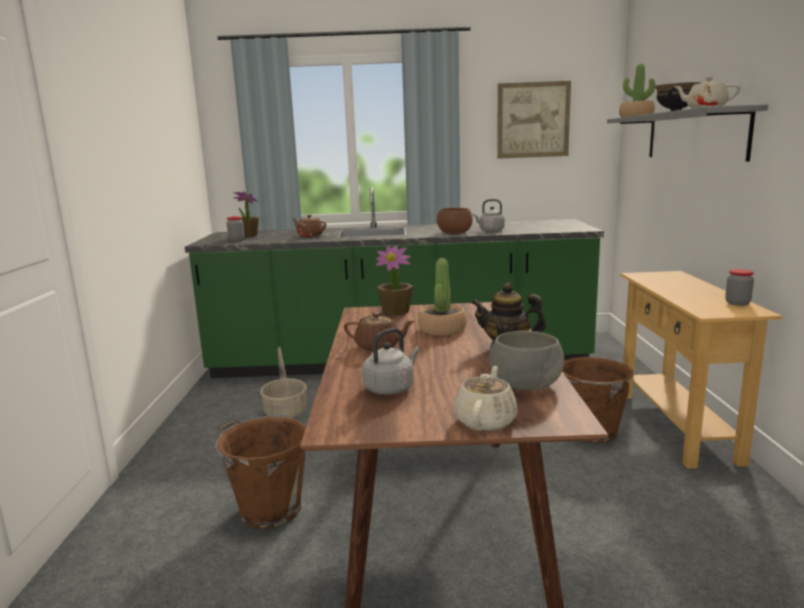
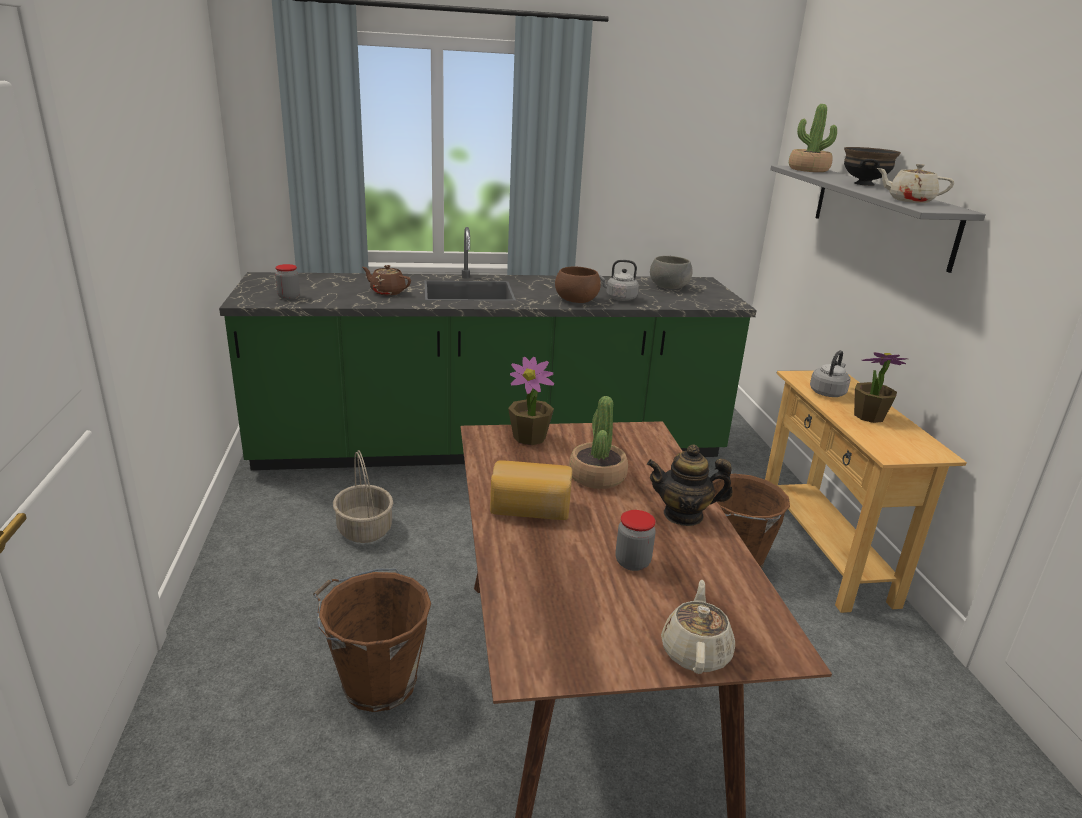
camera: 10 degrees left, 10 degrees up
potted plant [234,191,259,237] -> potted plant moved to [854,352,908,423]
brown teapot [344,312,415,352] -> bread [490,460,572,520]
grey kettle [362,328,420,395] -> grey kettle moved to [810,350,850,397]
grey bowl [489,331,564,390] -> grey bowl moved to [650,256,693,289]
picture [497,81,571,159] -> none
jar [725,269,754,306] -> jar moved to [616,510,656,571]

